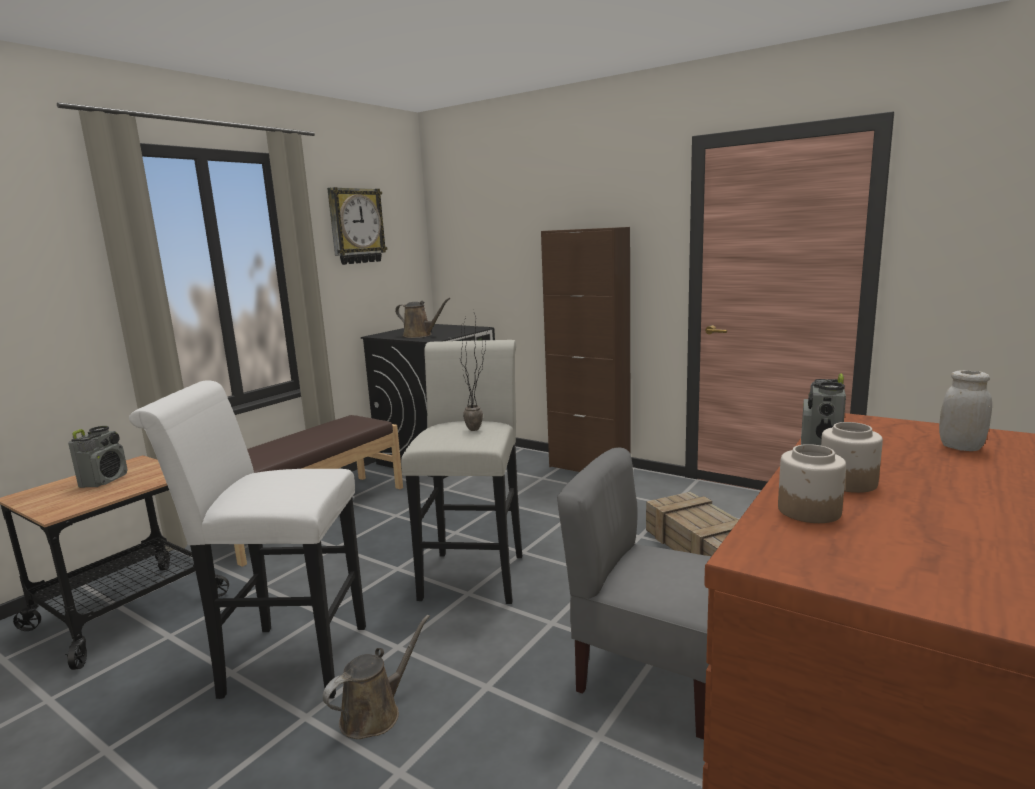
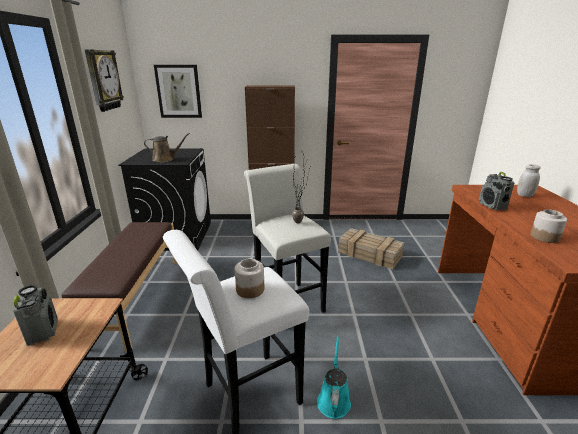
camera: 35 degrees left, 10 degrees up
brown watering can [322,615,430,739] -> turquoise watering can [317,335,351,419]
grey chair [557,448,712,739] -> none
jar [821,422,883,493] -> jar moved to [234,259,265,298]
none -> picture [154,65,202,118]

